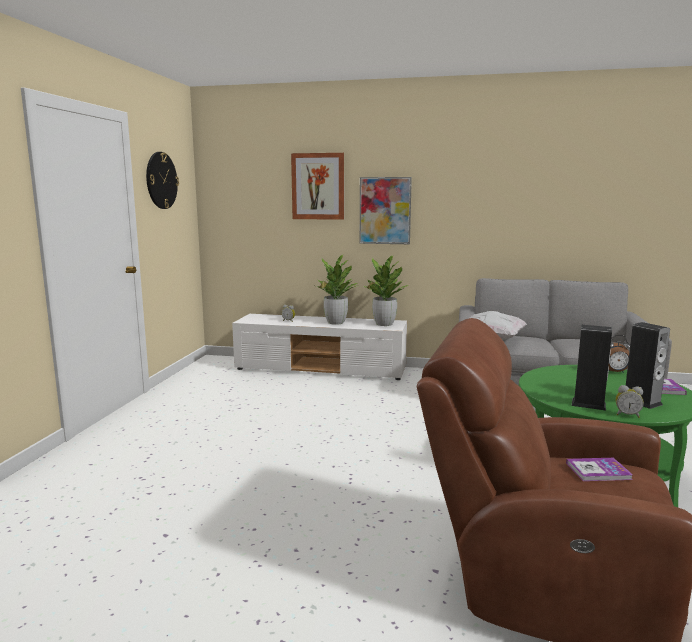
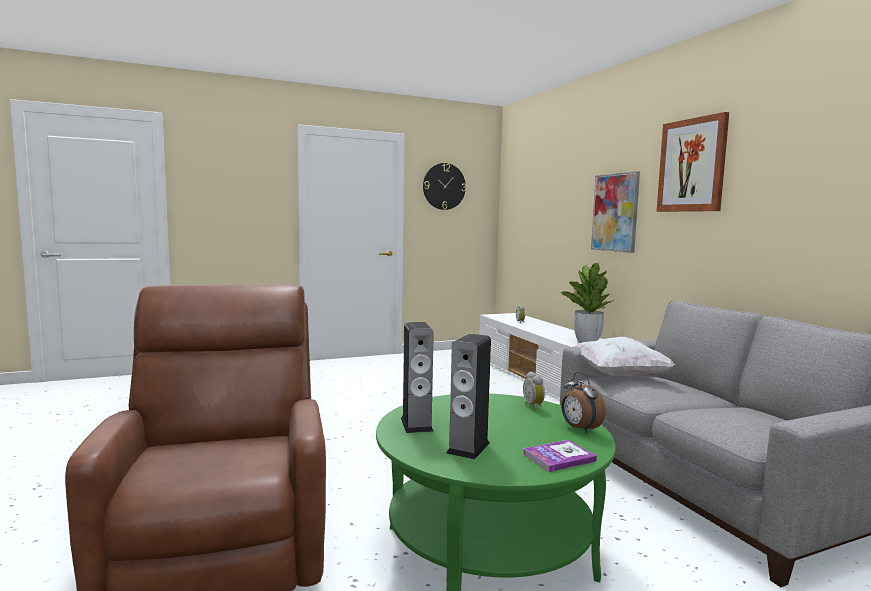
camera: 55 degrees right, 5 degrees down
picture [291,153,344,220] -> picture moved to [657,112,729,212]
potted plant [313,255,358,325] -> none
book [566,458,633,481] -> none
alarm clock [615,385,644,418] -> alarm clock moved to [523,371,545,411]

